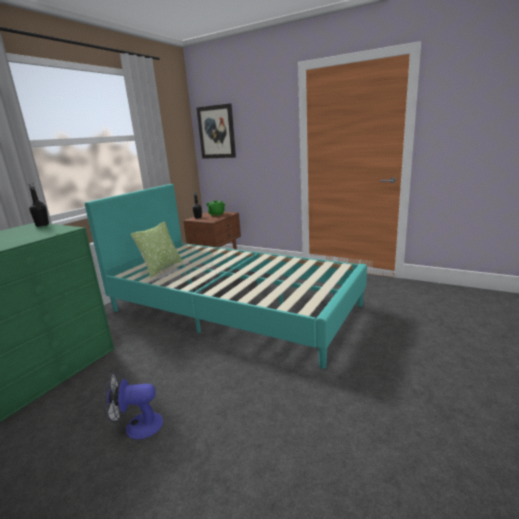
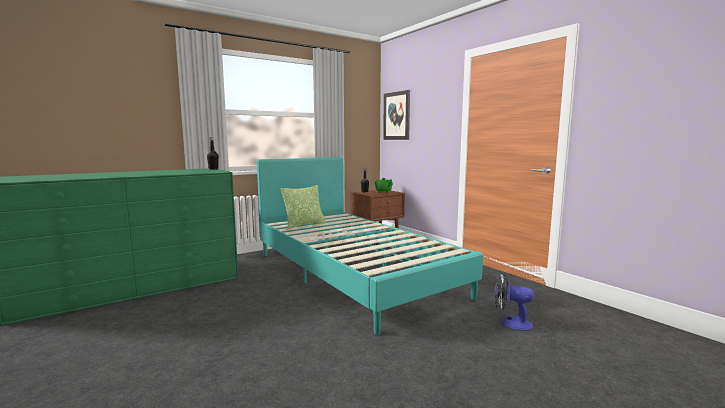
camera: 25 degrees right, 10 degrees down
fan [103,371,163,440] -> fan moved to [495,272,534,331]

